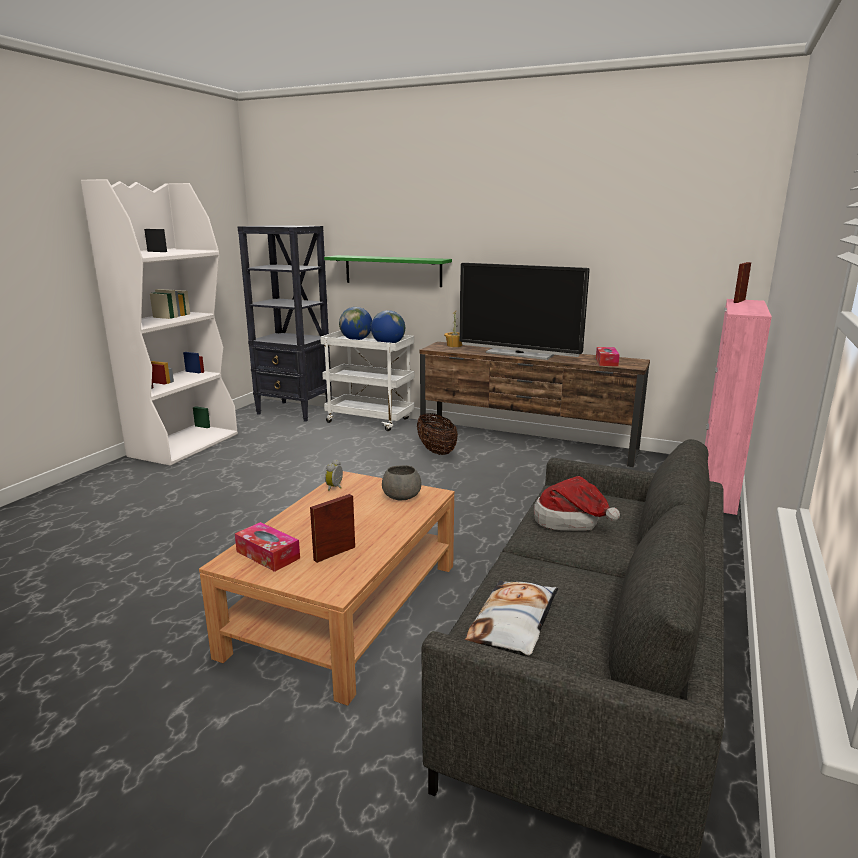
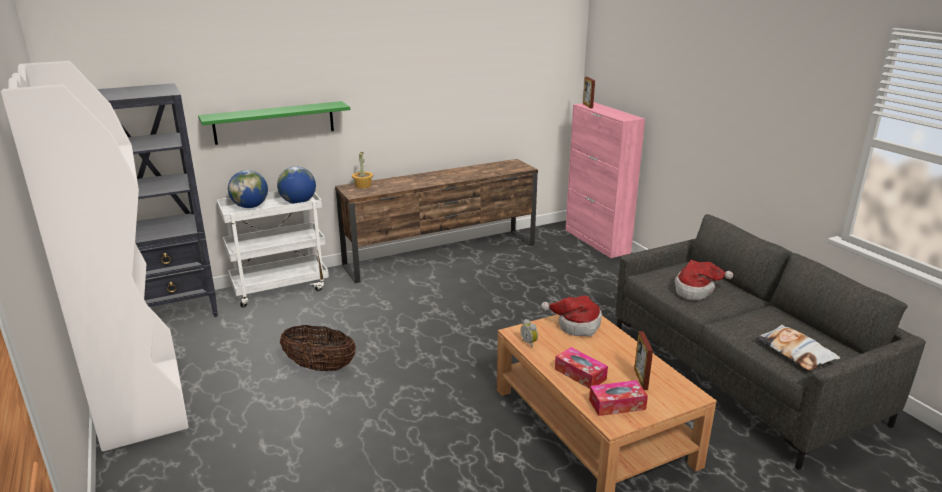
camera: 50 degrees left, 5 degrees up
grey bowl [382,465,421,501] -> hat [541,296,602,336]
basket [417,413,458,455] -> basket moved to [280,325,356,371]
television [459,263,590,360] -> none
tissue box [596,347,620,366] -> tissue box moved to [555,347,608,389]

